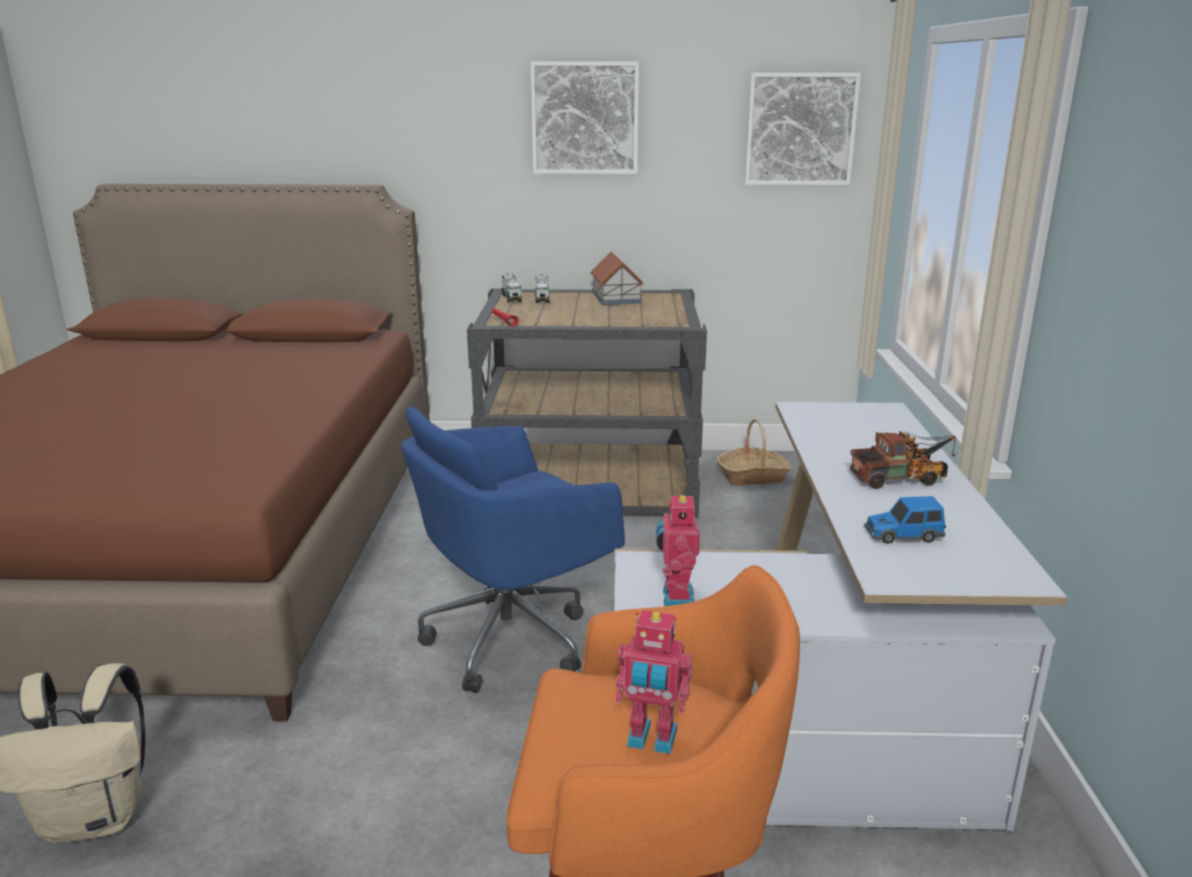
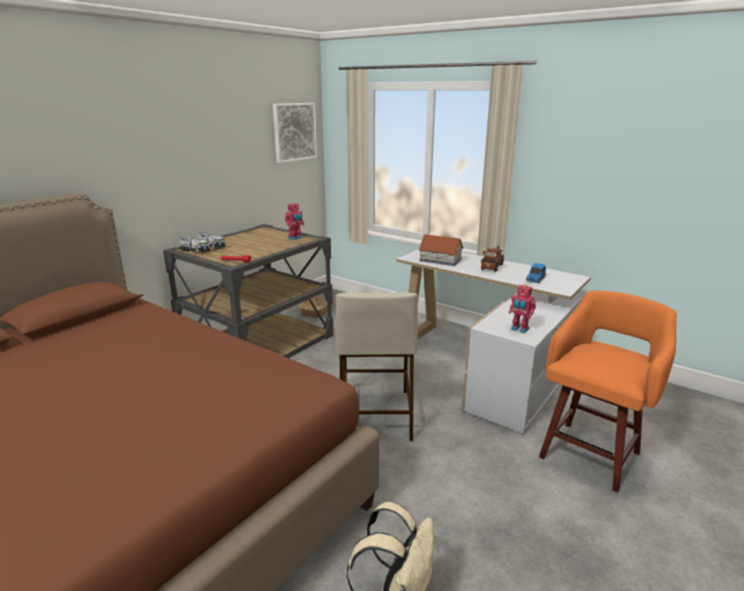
camera: 55 degrees left, 0 degrees up
blue office chair [401,407,625,693] -> beige stool [335,292,418,441]
picture [530,62,639,174] -> none
toy house [590,252,644,305] -> toy house moved to [419,234,463,266]
toy robot [616,610,692,754] -> toy robot moved to [285,202,304,240]

